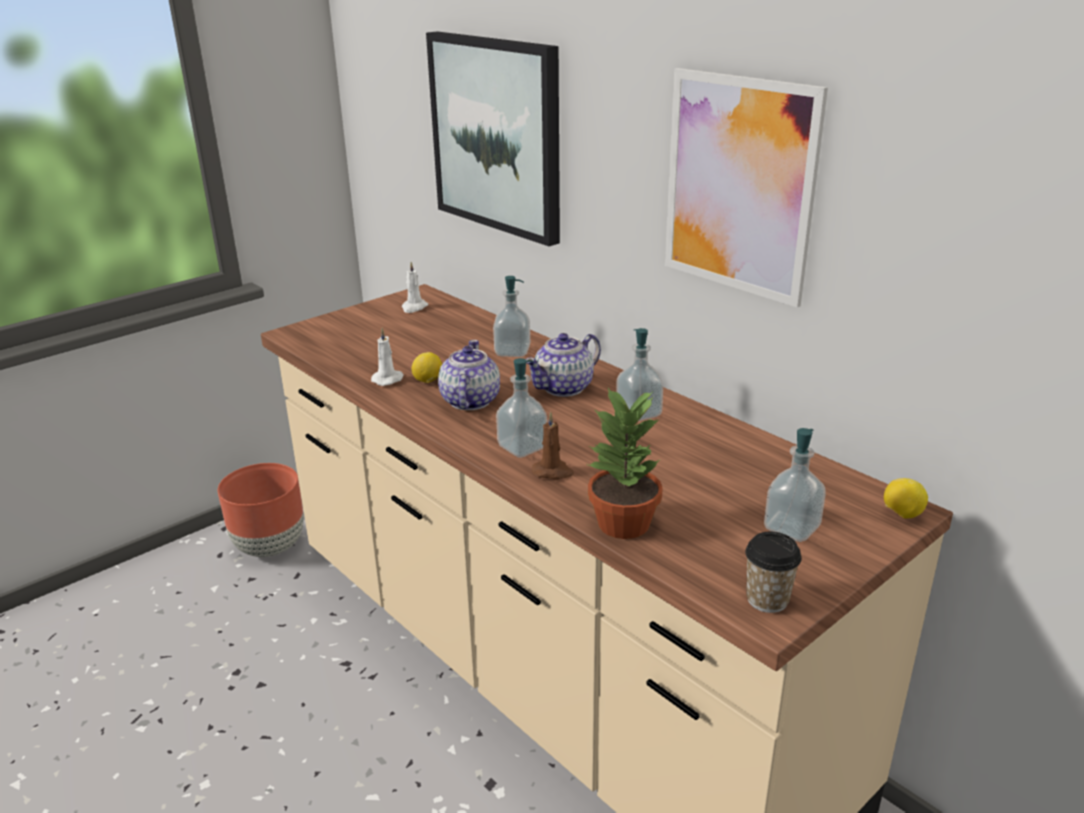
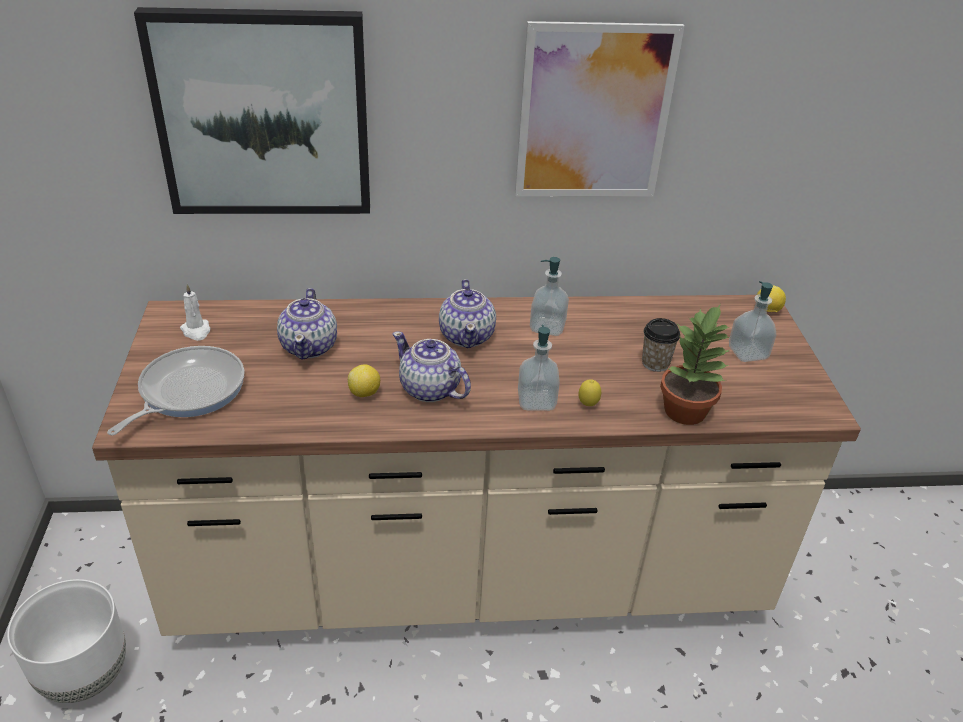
camera: 55 degrees left, 10 degrees up
brown planter [218,463,304,557] -> white planter [7,579,126,703]
white candle [371,328,404,386] -> none
soap dispenser [493,276,530,357] -> none
brown candle [532,412,574,480] -> lemon [579,379,601,406]
cup [745,532,802,613] -> cup moved to [642,318,680,372]
none -> frying pan [107,346,245,436]
none -> teapot [277,288,337,360]

